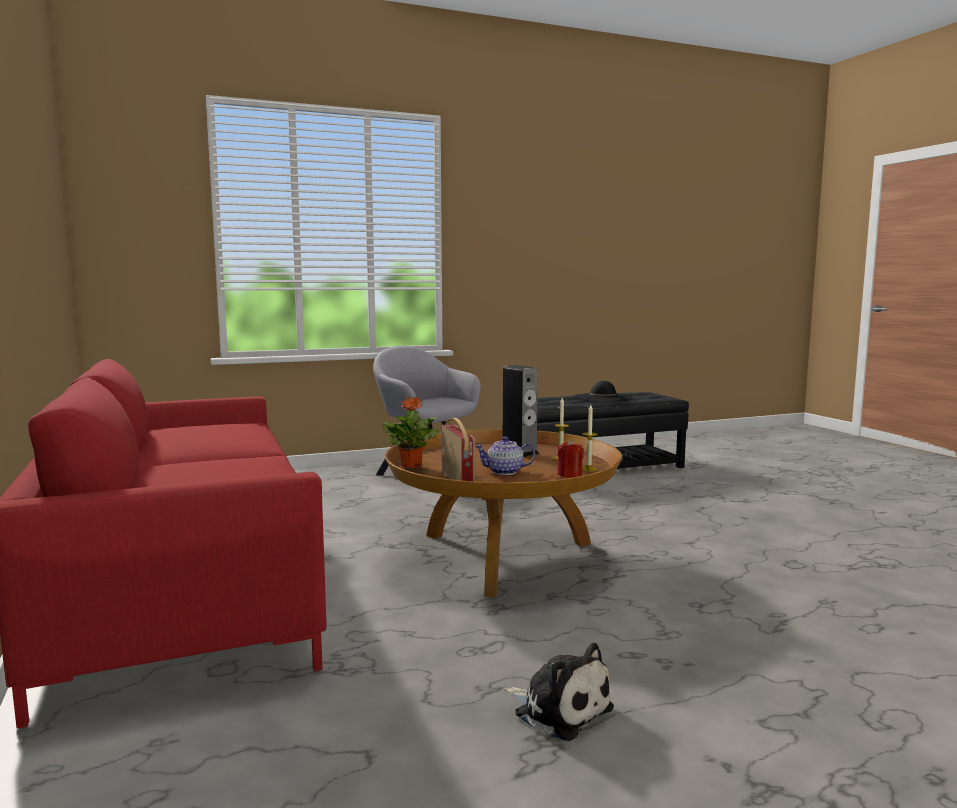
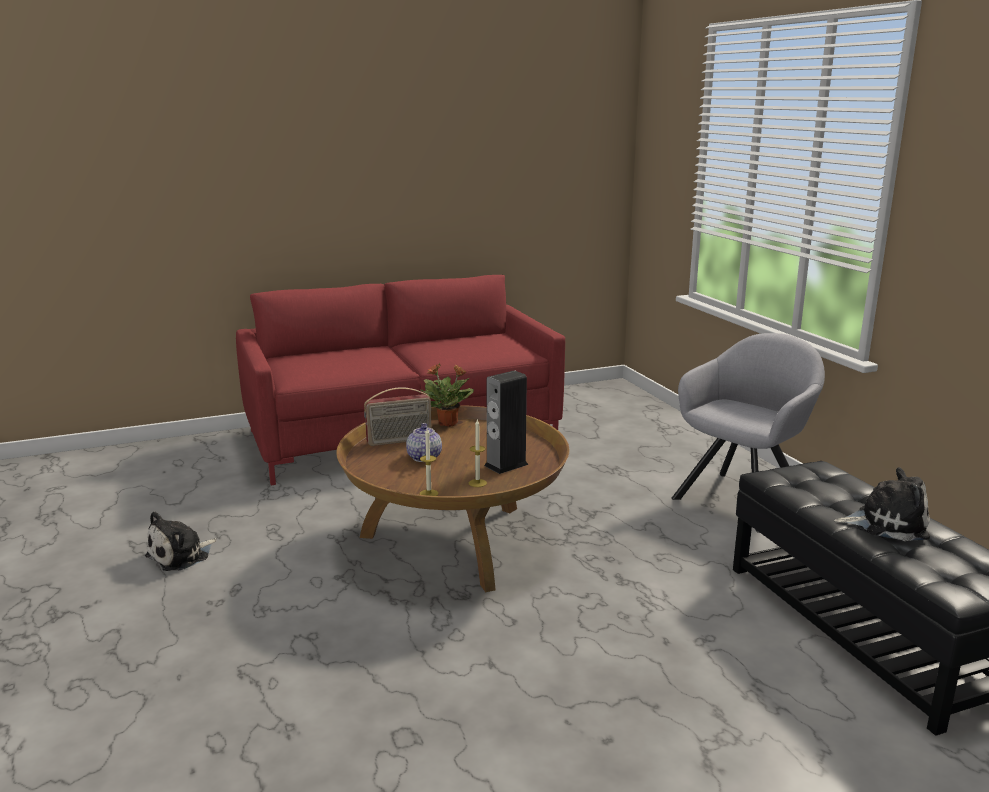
camera: 90 degrees right, 10 degrees up
red candle [557,439,584,478] -> none
black hat [574,381,633,402] -> plush toy [834,467,930,541]

